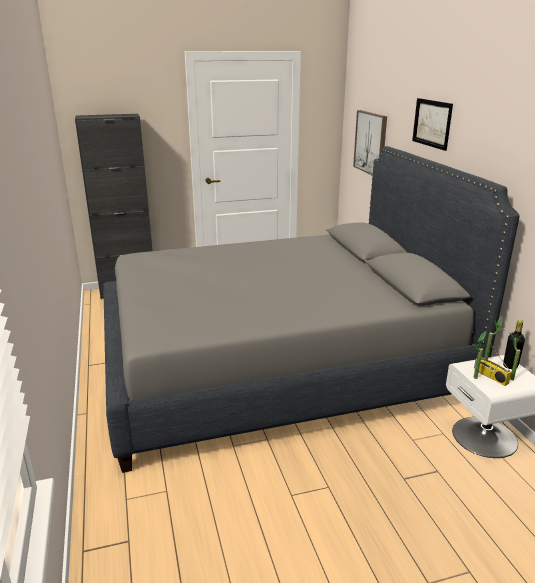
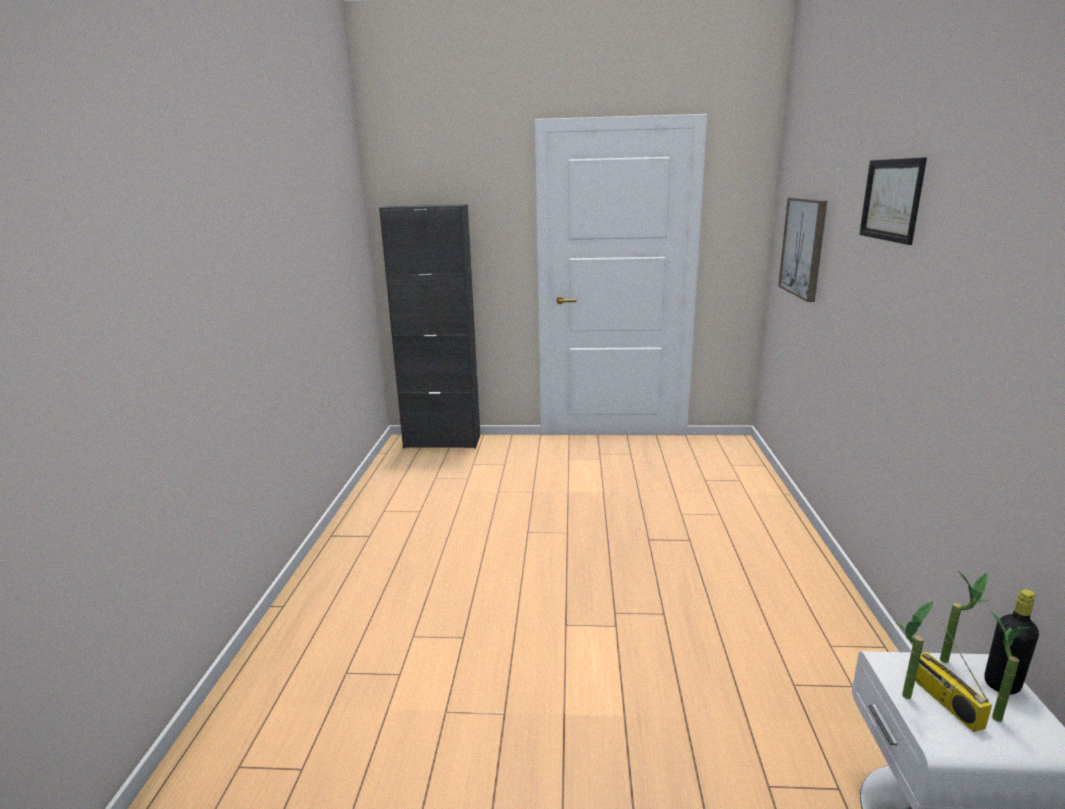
camera: 20 degrees right, 5 degrees down
grey bed [103,146,520,473] -> none

